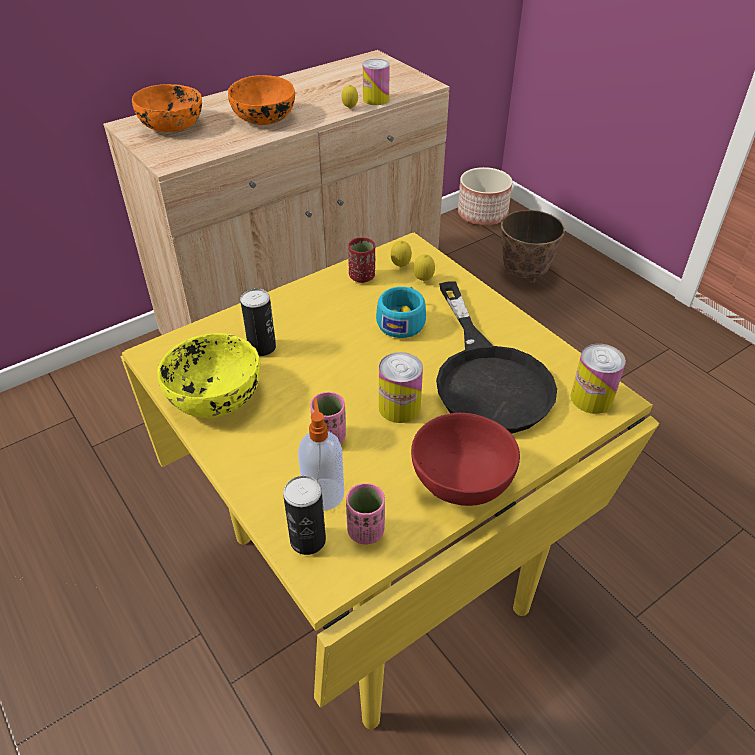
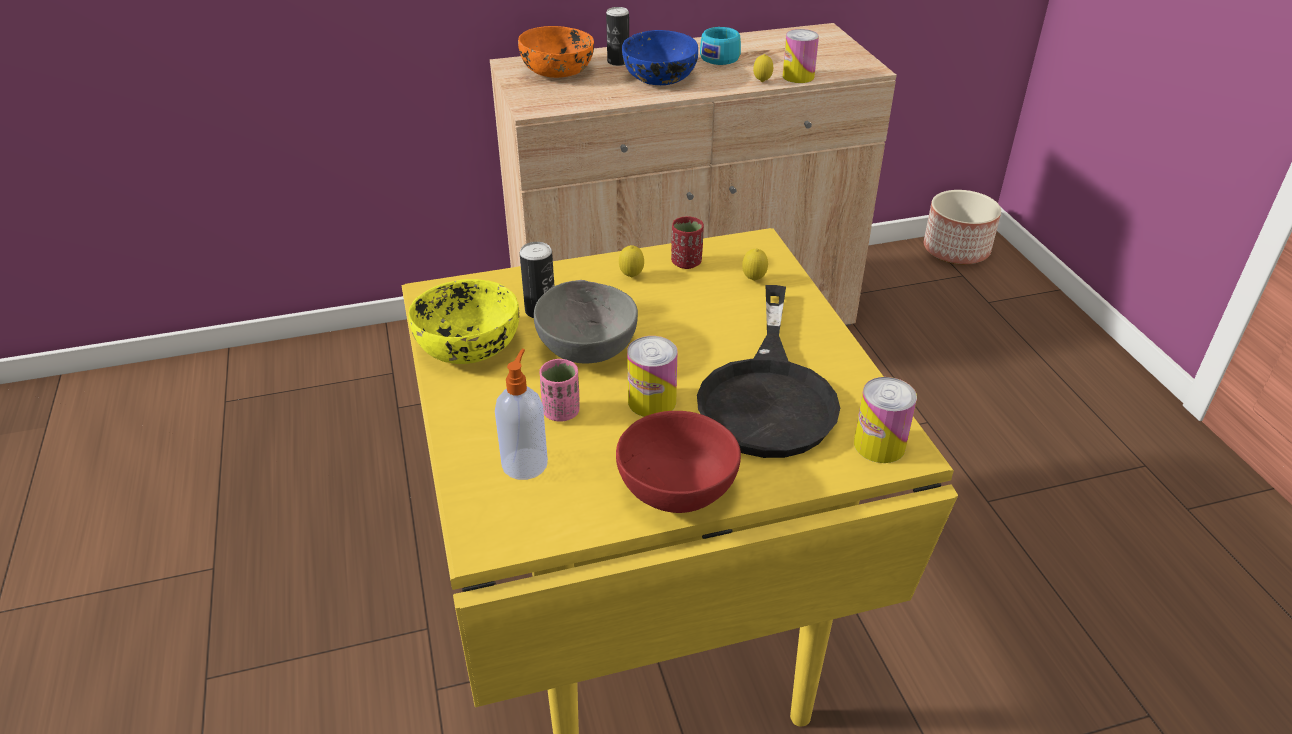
camera: 20 degrees right, 5 degrees down
orange bowl [228,75,295,125] -> blue bowl [622,30,698,85]
can [283,476,326,555] -> can moved to [606,7,629,66]
pink cup [346,483,385,544] -> none
turquoise cup [376,287,426,338] -> turquoise cup moved to [700,27,741,65]
lemon [391,241,412,267] -> lemon moved to [619,245,644,277]
planter [501,210,565,283] -> none
none -> grey bowl [534,280,638,363]

